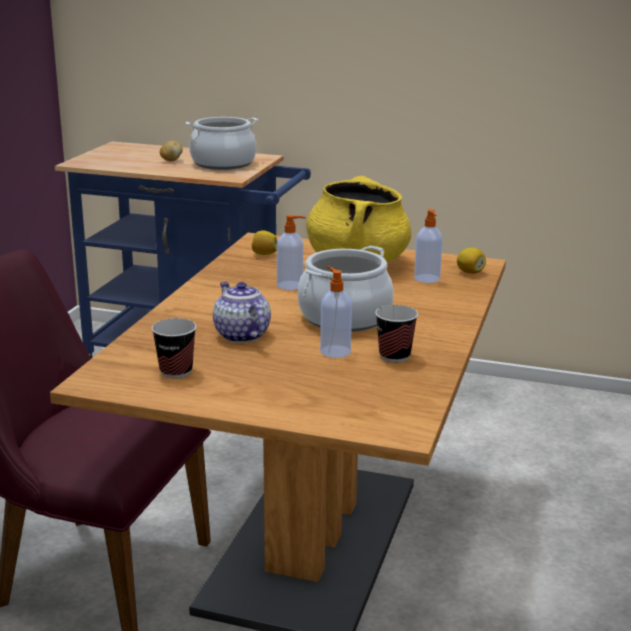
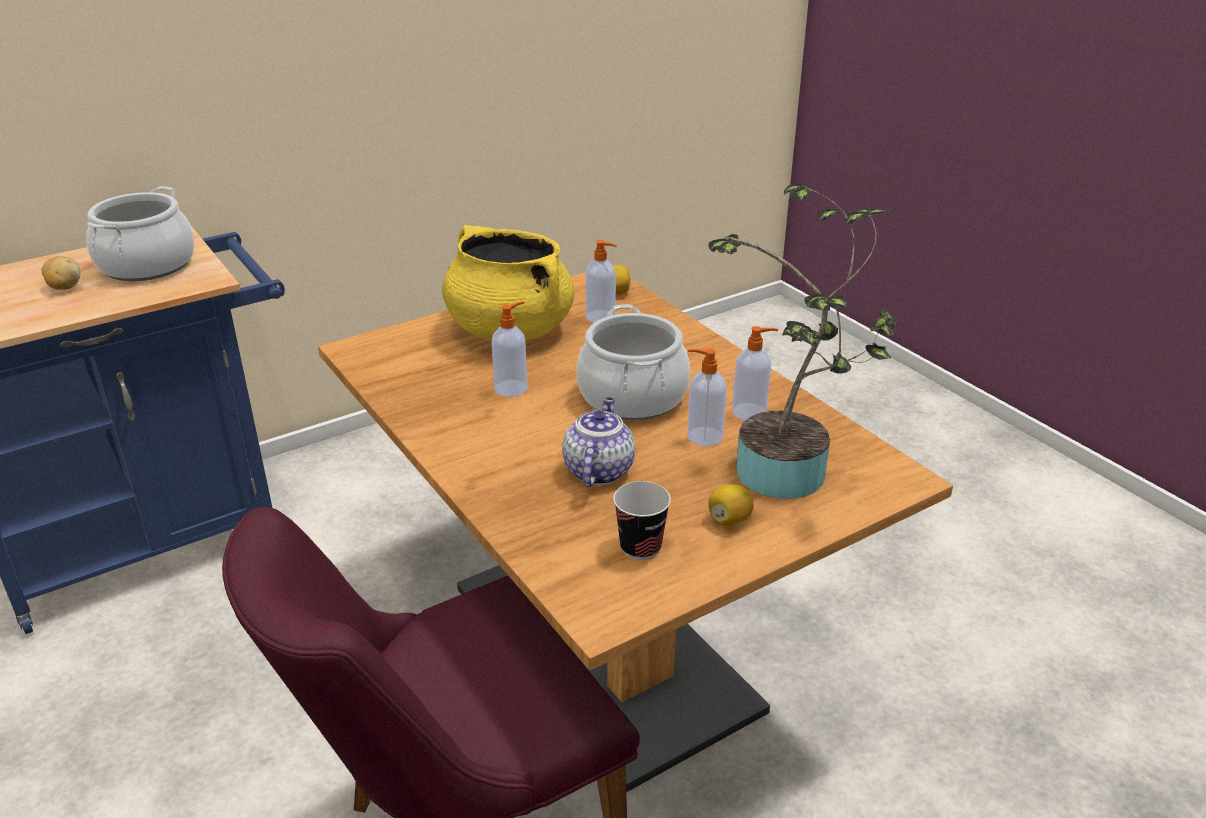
camera: 50 degrees left, 10 degrees up
teapot [213,282,271,343] -> teapot turned 90 degrees clockwise [562,397,635,487]
lemon [252,230,277,255] -> lemon moved to [708,484,754,526]
cup [375,305,418,362] -> soap dispenser [732,326,778,421]
none -> potted plant [709,184,898,499]

